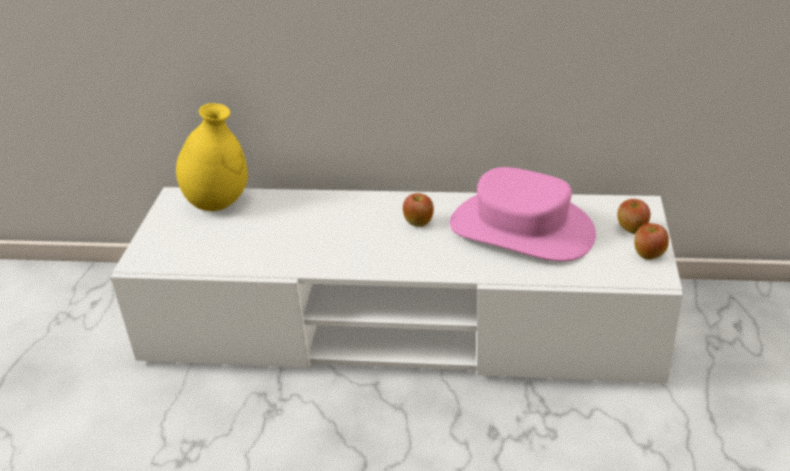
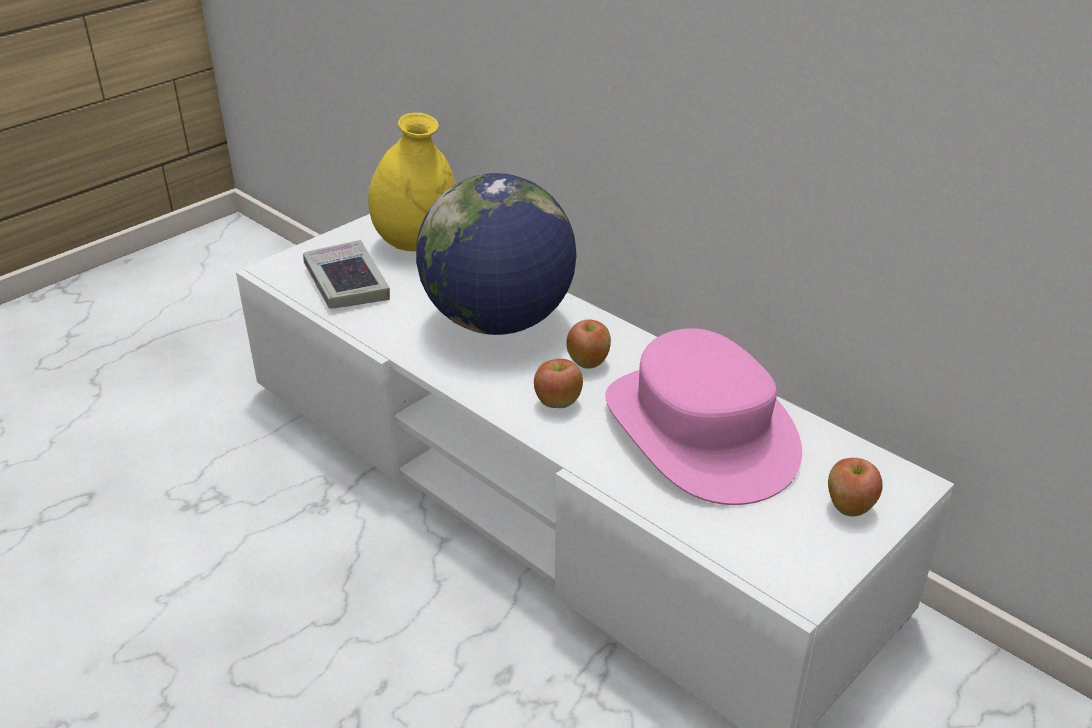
camera: 35 degrees right, 0 degrees up
apple [634,223,669,260] -> apple moved to [534,359,583,408]
none -> book [303,240,390,309]
none -> globe [416,173,577,335]

